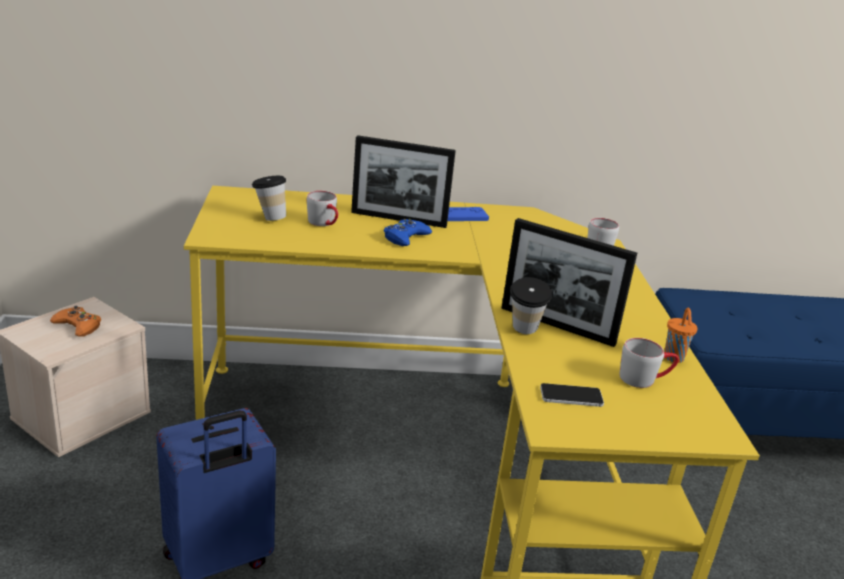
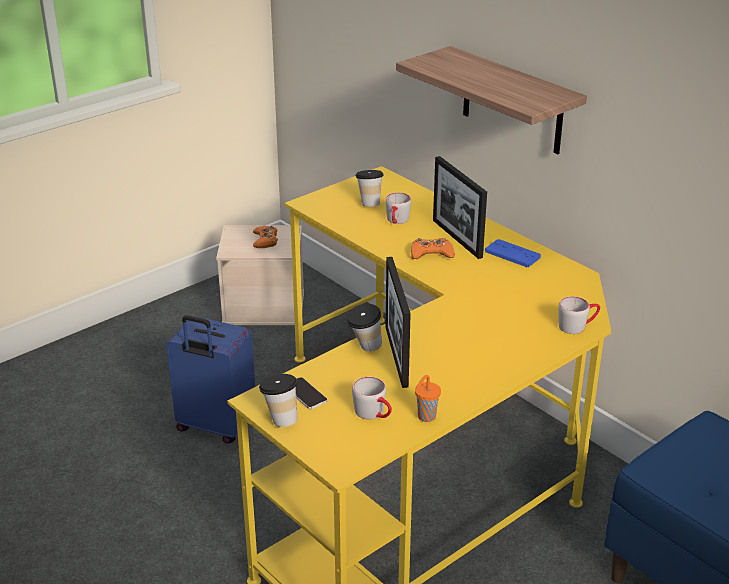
camera: 55 degrees right, 5 degrees up
blue game controller [384,219,432,246] -> orange game controller [411,238,455,259]
none -> cup [259,374,298,427]
none -> shelf [396,46,587,154]

